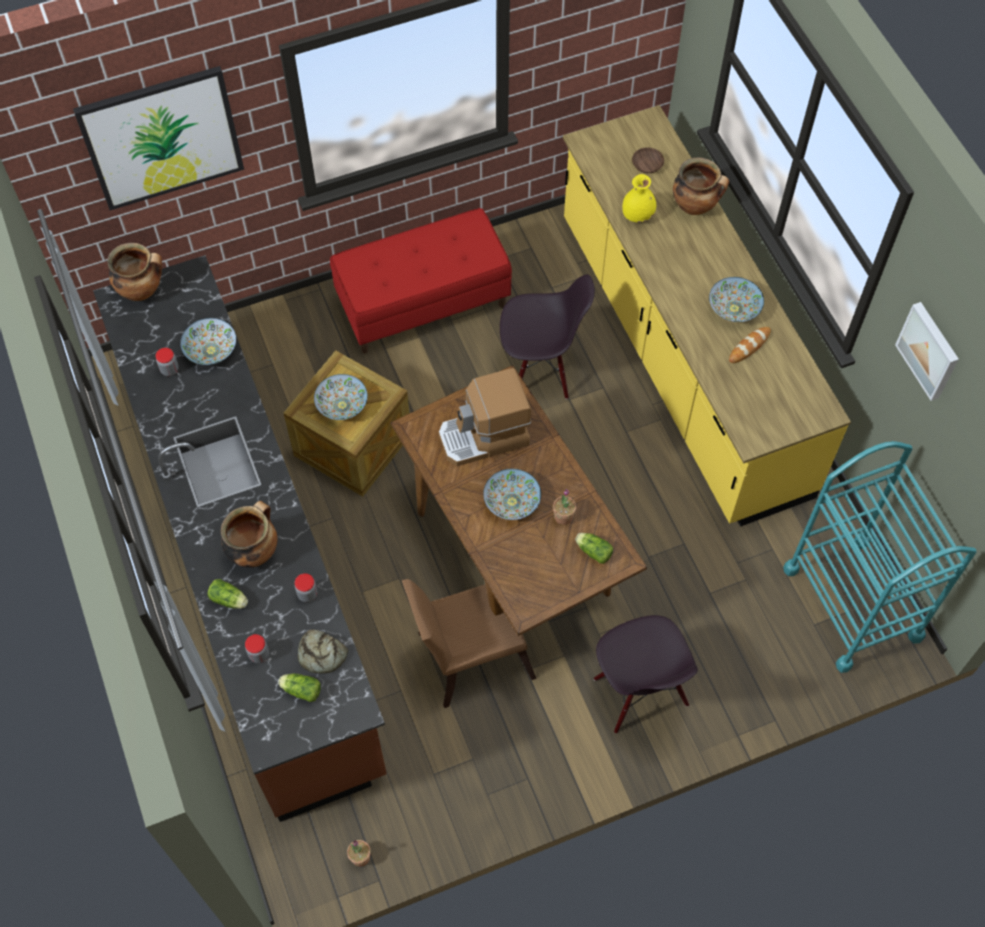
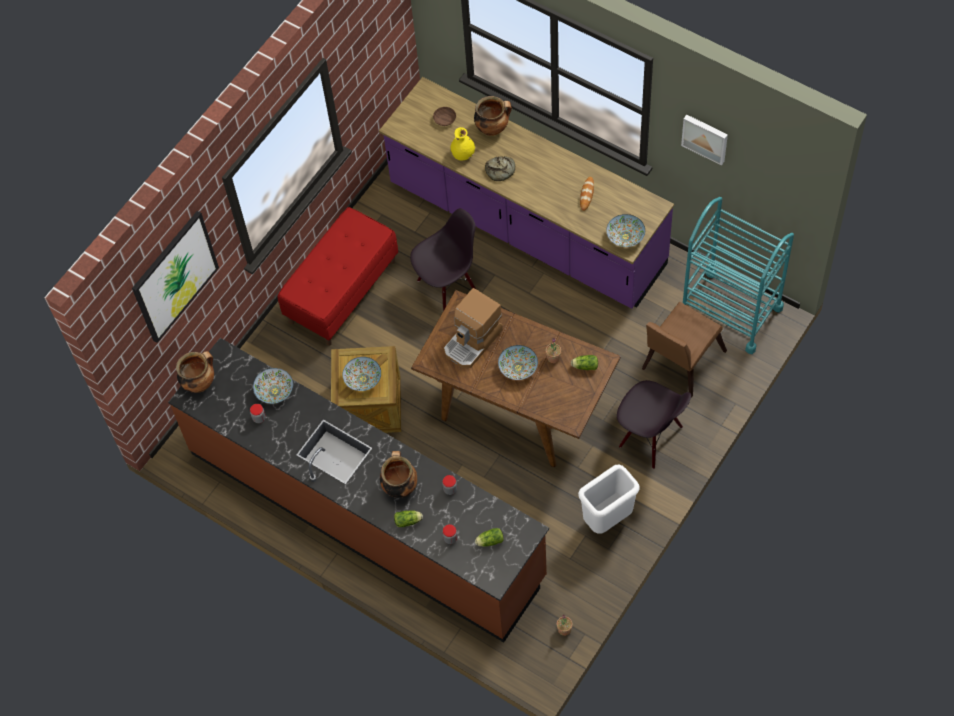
camera: 30 degrees left, 0 degrees up
bread [298,630,348,674] -> bread moved to [485,156,515,181]
brown chair [402,579,536,708] -> brown chair moved to [642,302,727,398]
yellow counter [563,105,851,527] -> purple counter [379,77,674,309]
bowl [709,277,764,322] -> bowl moved to [606,214,645,247]
none -> white trash can [578,465,640,534]

